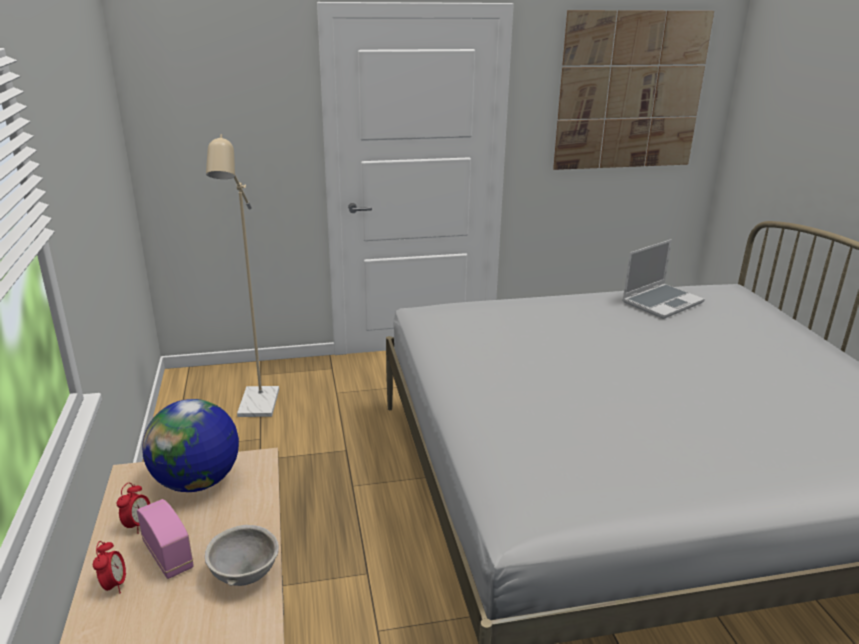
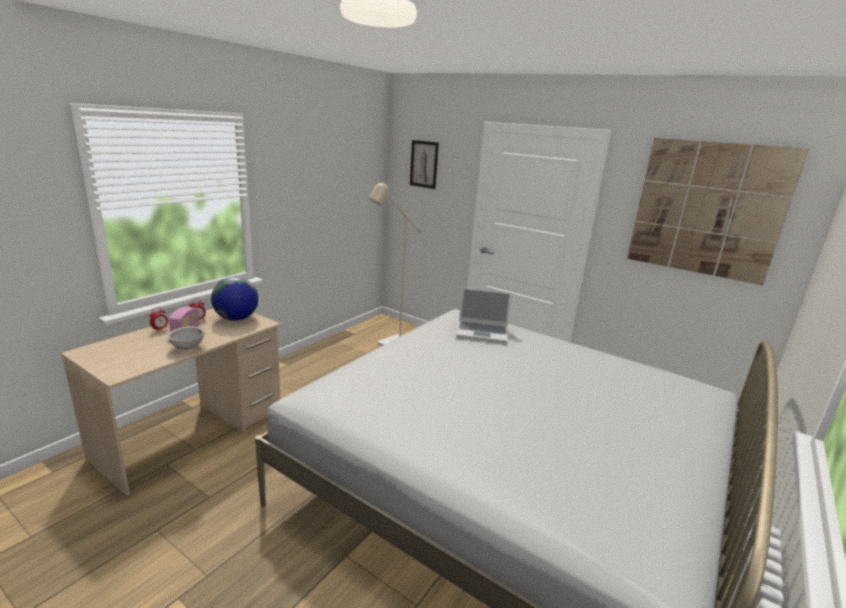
camera: 45 degrees right, 5 degrees down
laptop [622,239,705,319] -> laptop moved to [456,287,511,343]
none -> picture [410,140,439,189]

